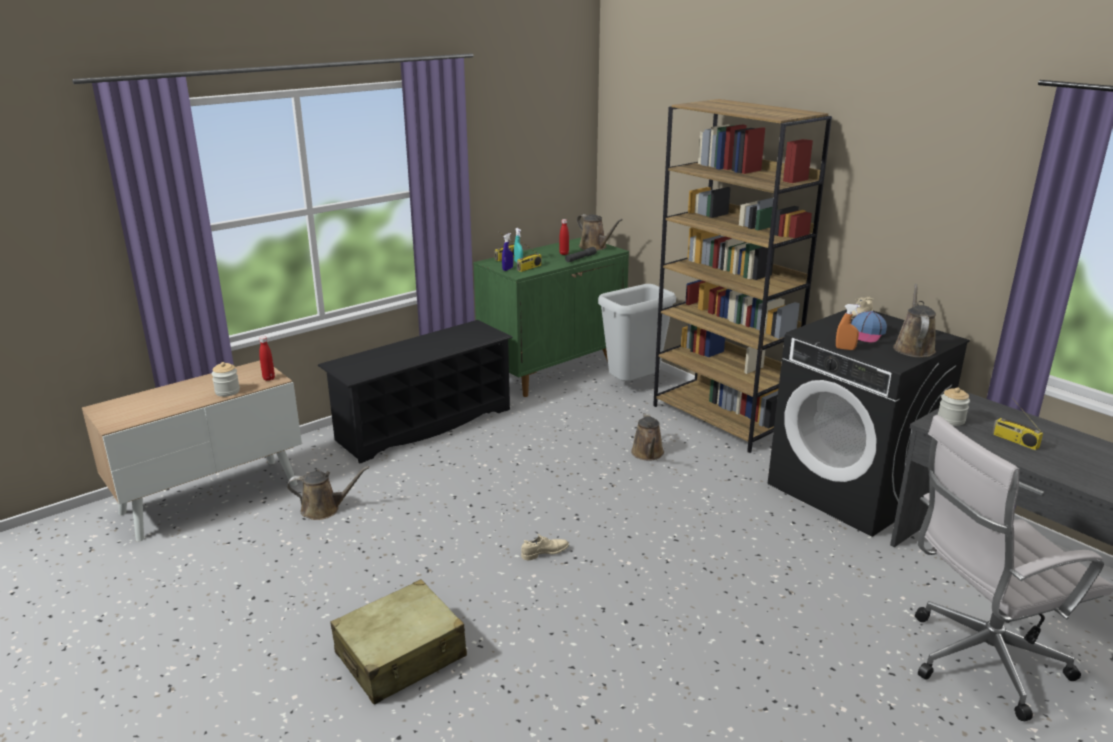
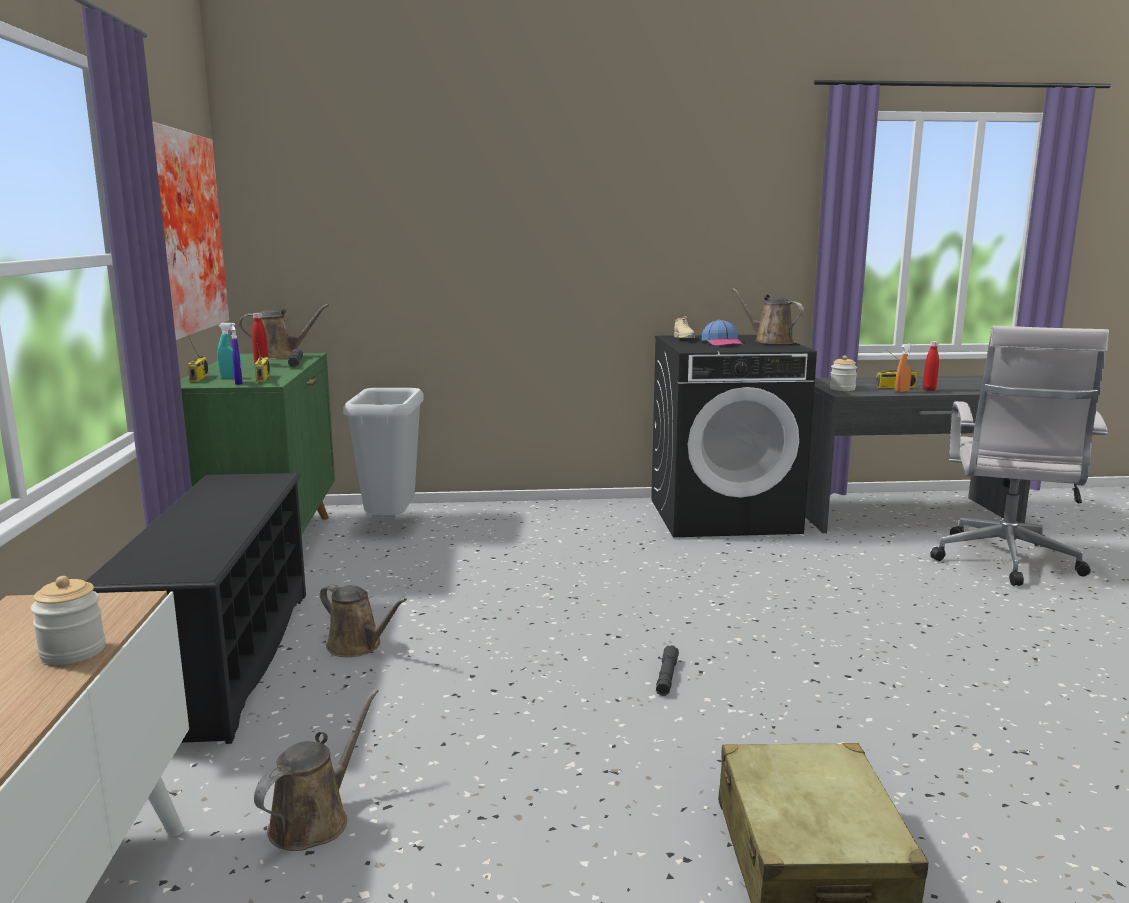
camera: 55 degrees left, 10 degrees down
red bottle [259,336,275,381] -> red bottle moved to [923,341,939,391]
beige shoe [521,534,570,560] -> grey flashlight [656,645,679,696]
brown watering can [631,413,664,460] -> brown watering can moved to [320,584,407,657]
brown bookcase [653,99,832,453] -> none
orange spray bottle [836,304,860,350] -> orange spray bottle moved to [895,343,912,393]
none -> picture [152,122,229,340]

